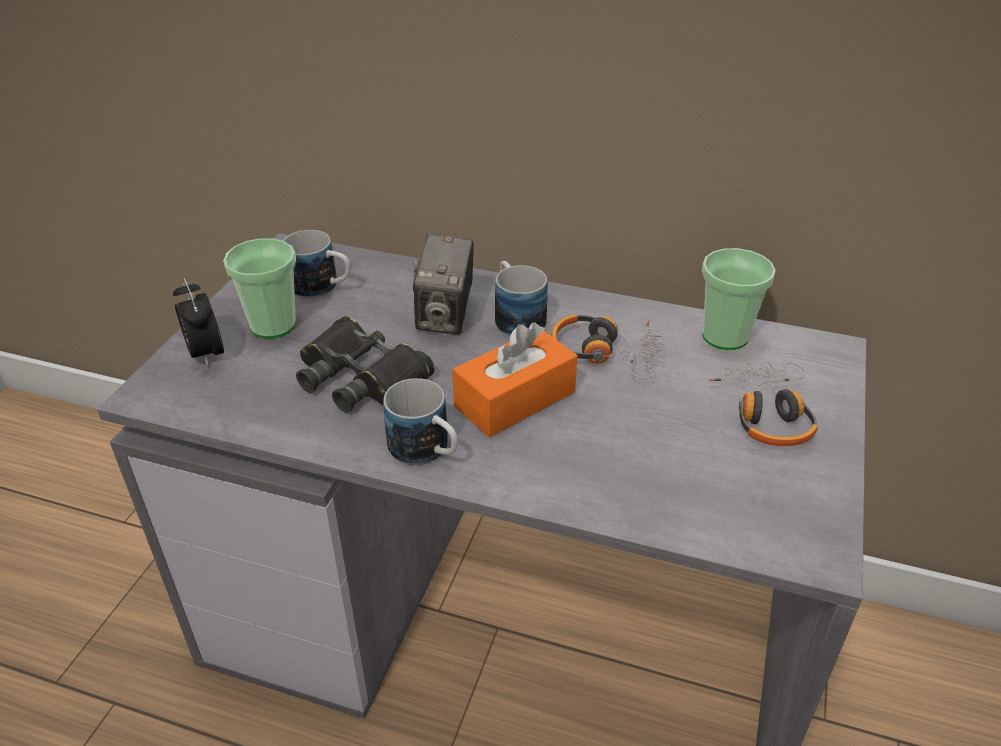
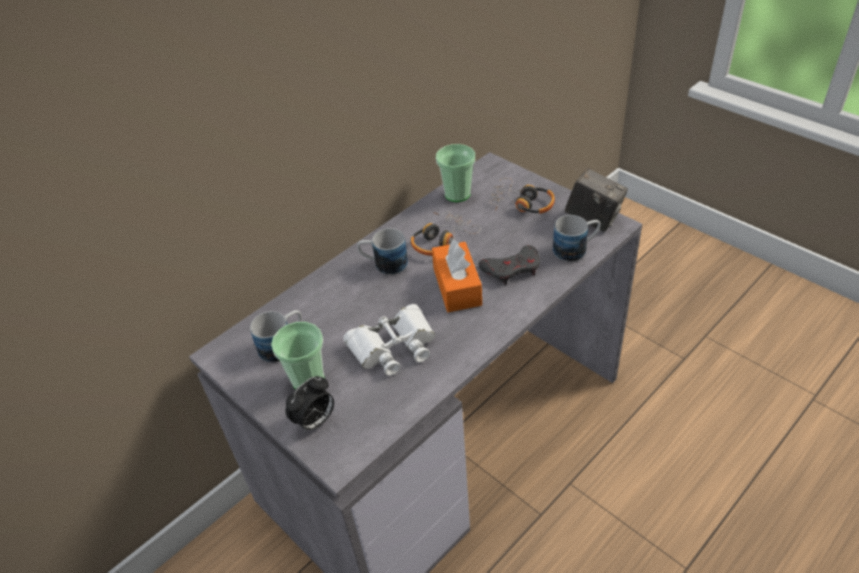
camera: 60 degrees left, 5 degrees up
alarm clock [173,278,224,367] -> alarm clock turned 45 degrees counterclockwise [285,376,334,432]
black binoculars [296,316,435,413] -> white binoculars [343,304,435,376]
mug [383,378,458,465] -> mug moved to [553,215,601,262]
camera [413,233,474,335] -> camera moved to [565,168,628,232]
none -> grey game controller [479,245,540,285]

